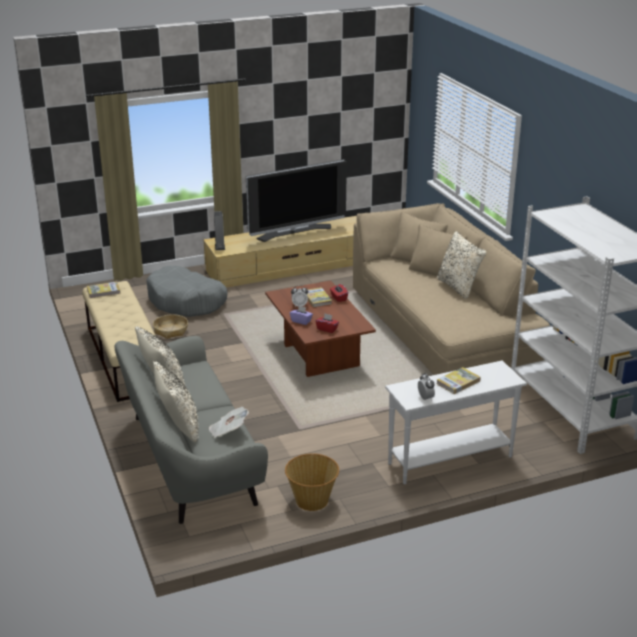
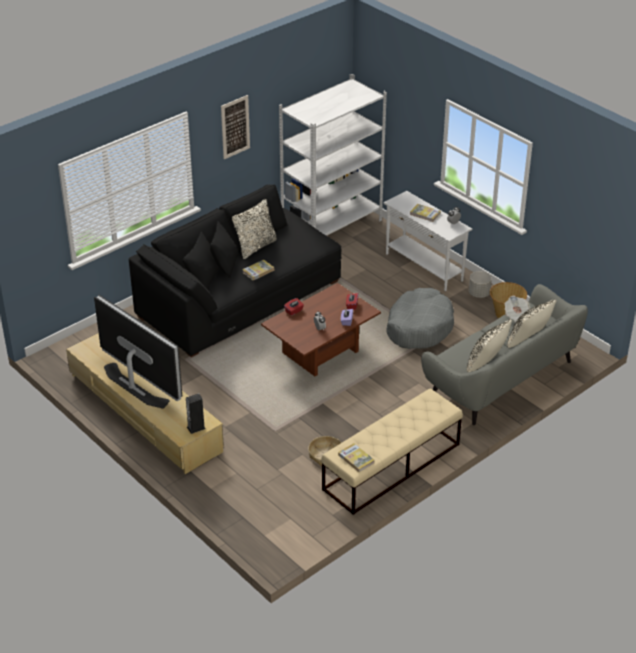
camera: 110 degrees left, 10 degrees up
grey dog bed [146,266,227,317] -> grey dog bed moved to [386,288,454,349]
book [307,287,332,307] -> book moved to [242,260,274,280]
beige sofa [353,203,550,375] -> black sofa [129,185,342,357]
none -> picture [221,95,250,159]
none -> grey planter [469,271,492,298]

